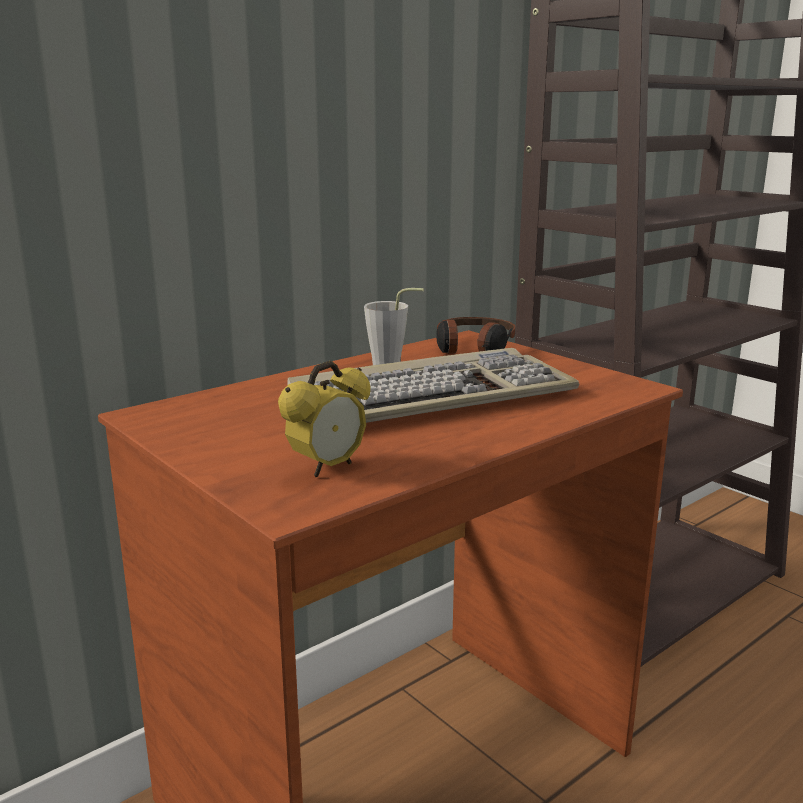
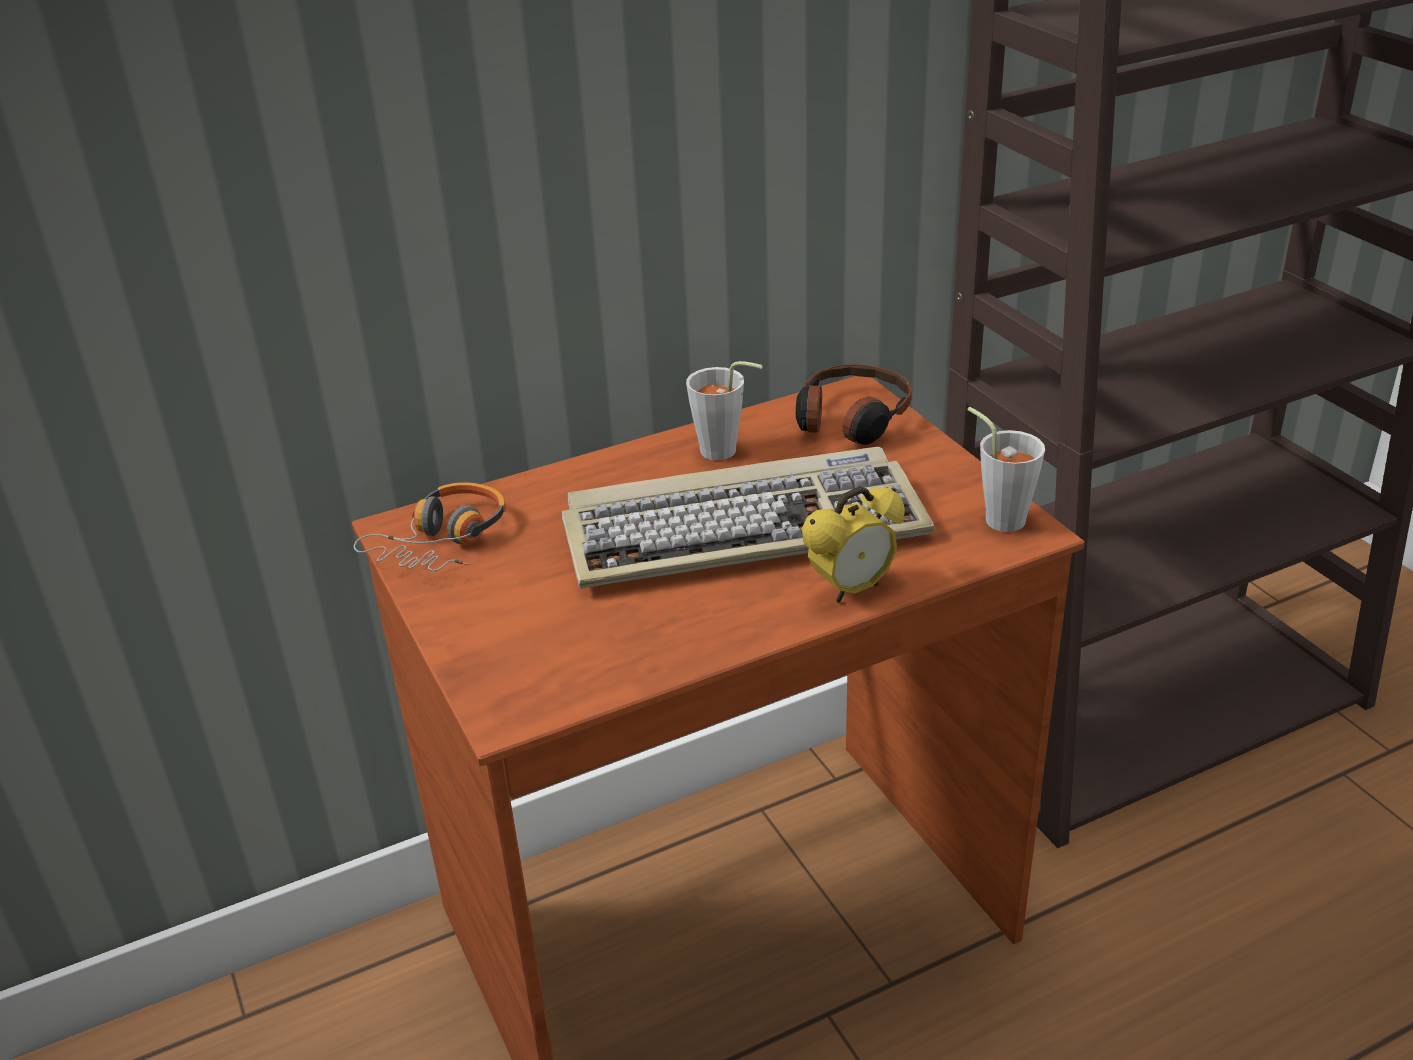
camera: 15 degrees right, 15 degrees up
alarm clock [278,361,371,478] -> alarm clock moved to [802,486,905,603]
none -> headphones [354,482,506,571]
none -> grey cup [967,407,1045,532]

